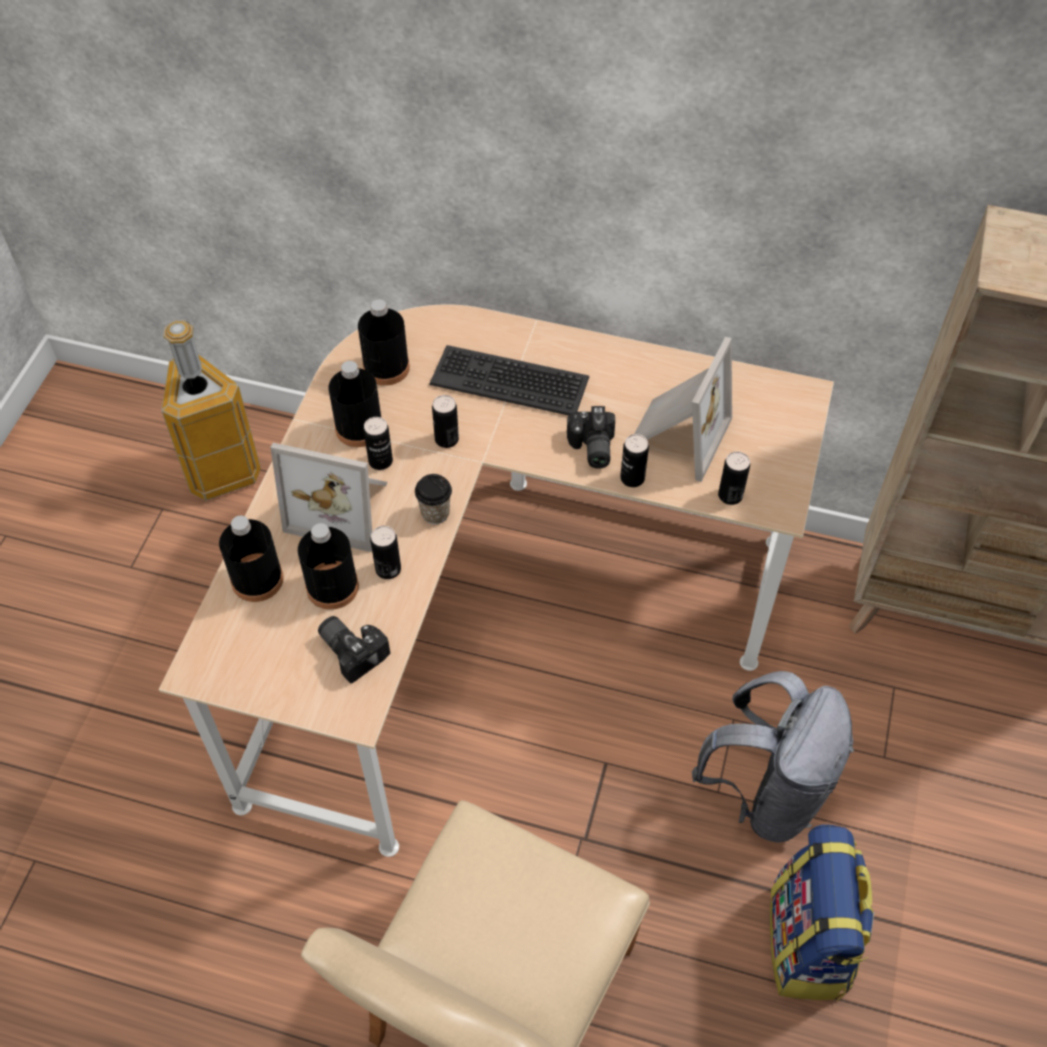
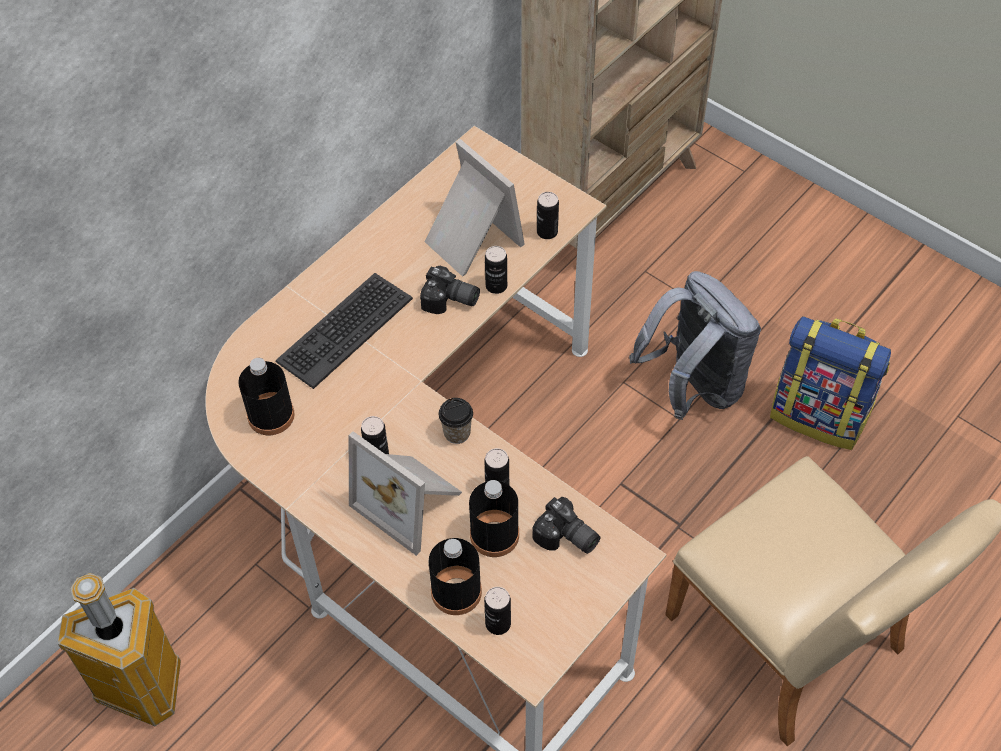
camera: 65 degrees left, 0 degrees up
picture frame [270,443,388,552] -> picture frame turned 90 degrees clockwise [349,431,462,556]
camera [318,616,390,684] -> camera turned 120 degrees counterclockwise [532,497,600,554]
black bottle [329,361,382,447] -> none
can [432,395,459,448] -> can moved to [484,587,511,635]

